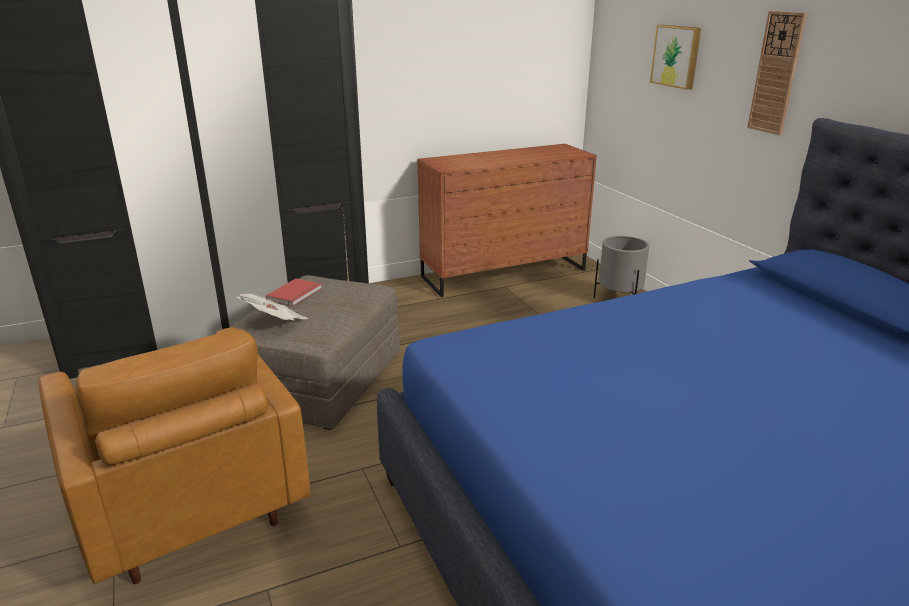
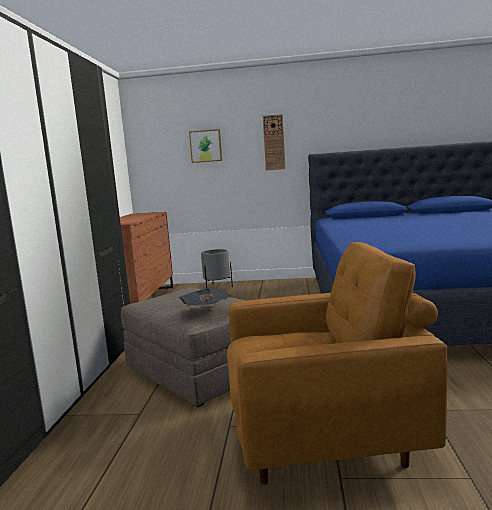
camera: 60 degrees left, 15 degrees down
red book [266,278,322,306] -> none

